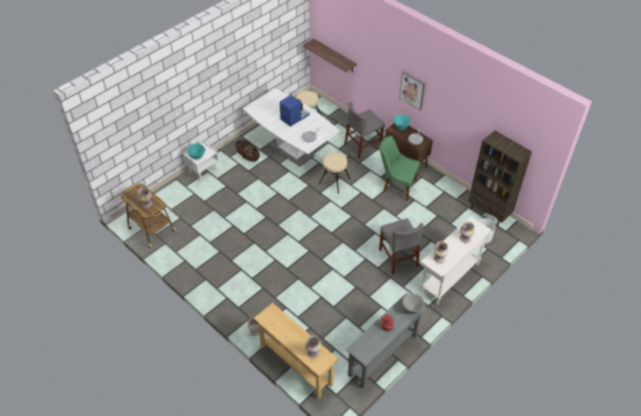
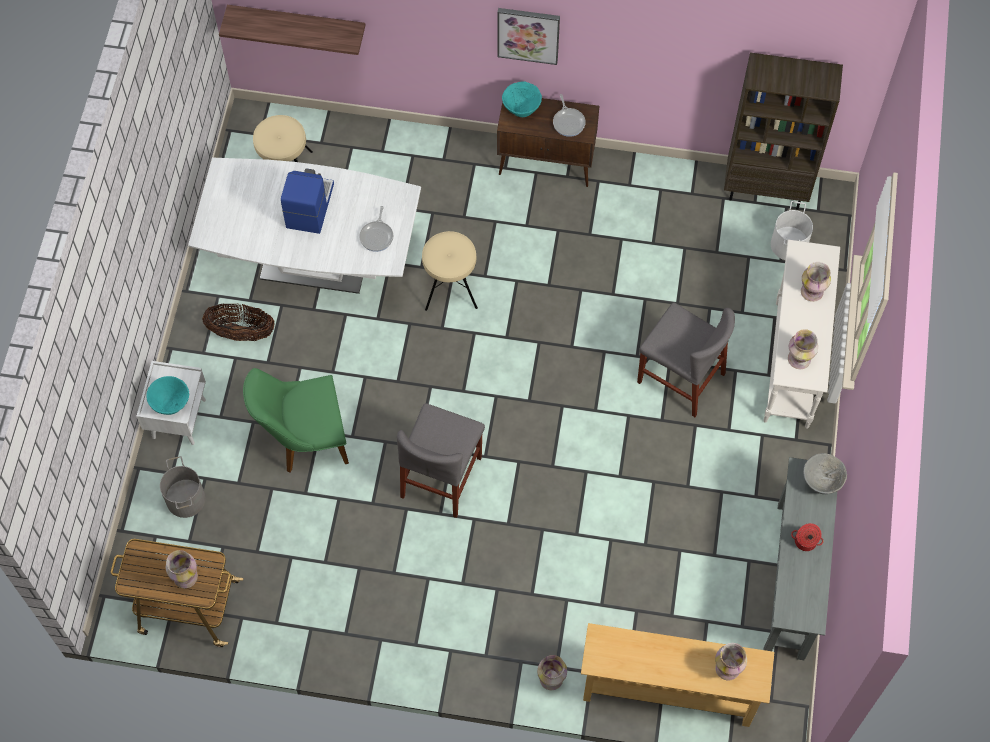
camera: 35 degrees left, 15 degrees up
grey chair [345,102,385,159] -> grey chair moved to [397,403,485,518]
green chair [380,136,420,201] -> green chair moved to [243,368,349,473]
none -> grey bucket [160,456,206,518]

